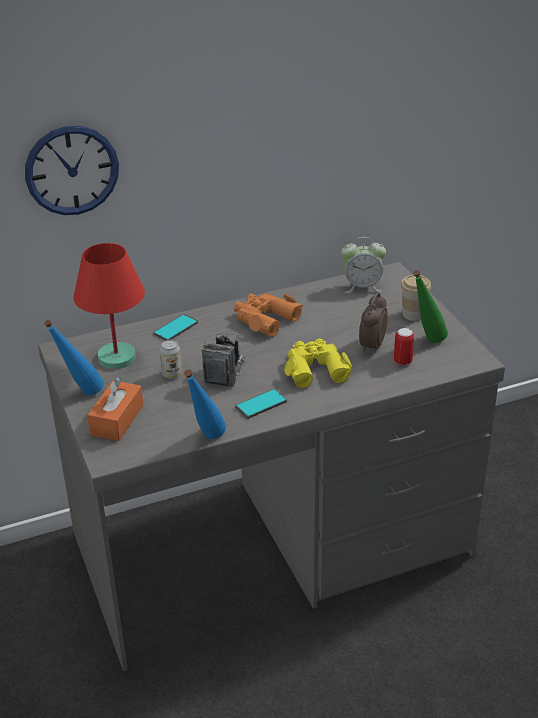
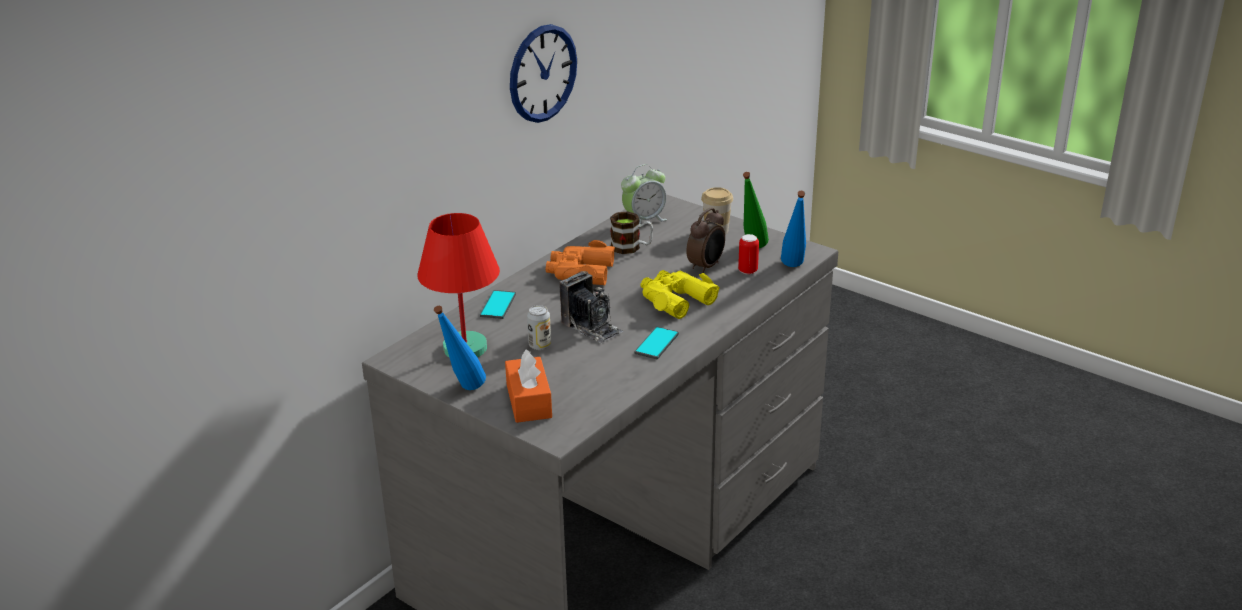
camera: 30 degrees left, 5 degrees down
wall clock [25,126,119,215] -> wall clock moved to [510,24,577,123]
blue bottle [184,370,226,439] -> blue bottle moved to [781,191,806,267]
camera [201,333,247,387] -> camera turned 150 degrees clockwise [559,271,623,343]
alarm clock [359,293,388,353] -> alarm clock turned 135 degrees counterclockwise [686,207,725,273]
none -> mug [610,211,653,254]

